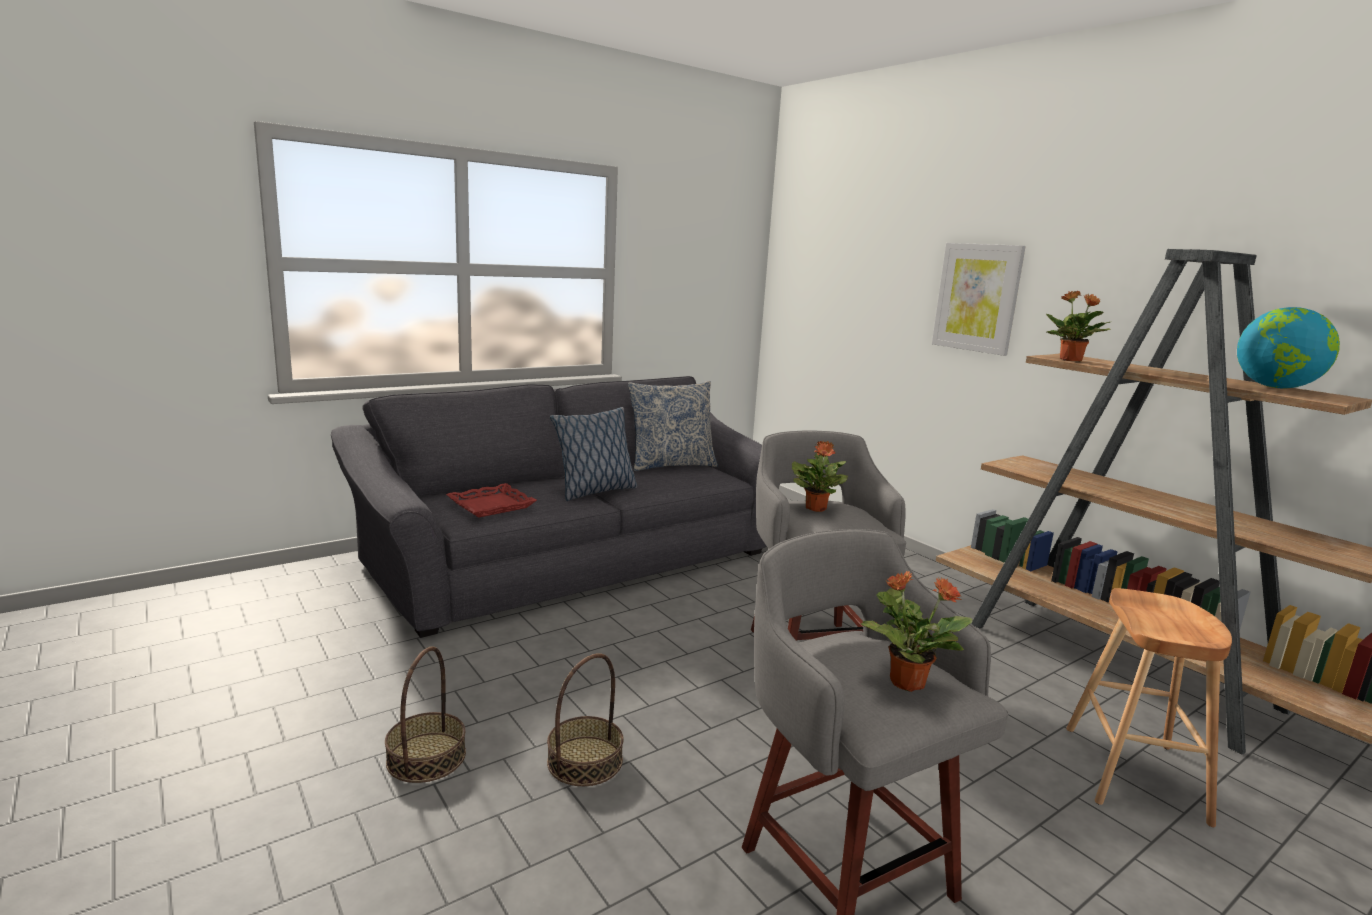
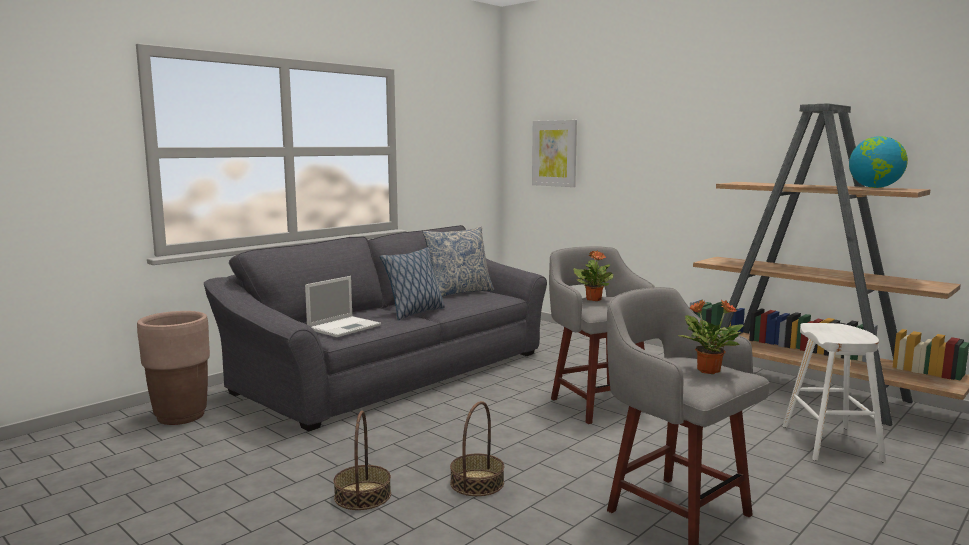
camera: 10 degrees left, 5 degrees down
red tray [446,483,537,518] -> laptop [305,276,381,337]
picture [932,243,1026,356] -> picture moved to [532,120,577,187]
potted plant [1046,291,1112,362] -> none
brown stool [1066,588,1232,827] -> white stool [783,323,886,463]
none -> brown planter [137,311,210,425]

